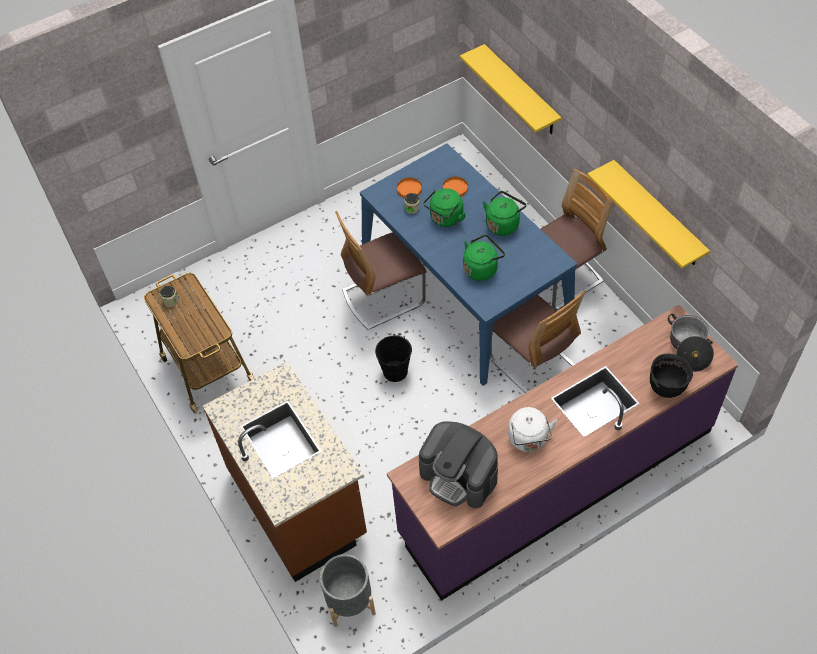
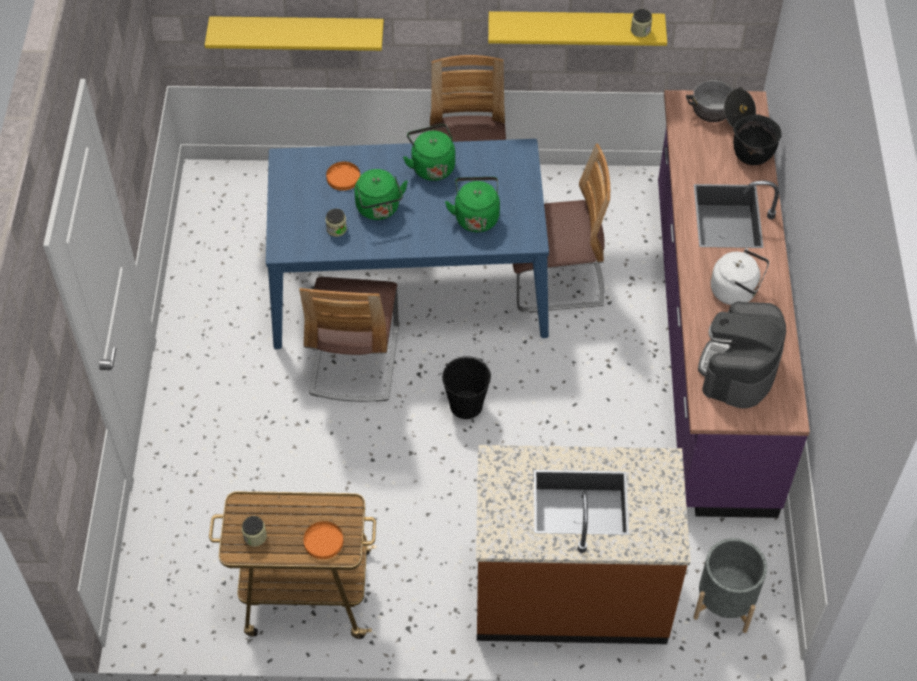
camera: 60 degrees left, 0 degrees up
orange plate [397,178,422,198] -> orange plate moved to [303,521,343,559]
coffee machine [419,421,498,508] -> coffee machine turned 135 degrees clockwise [698,301,786,409]
none -> jar [631,9,652,37]

